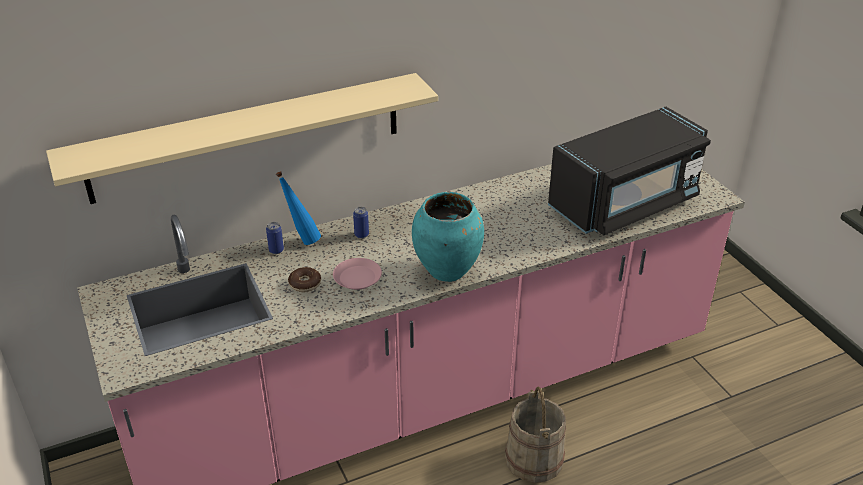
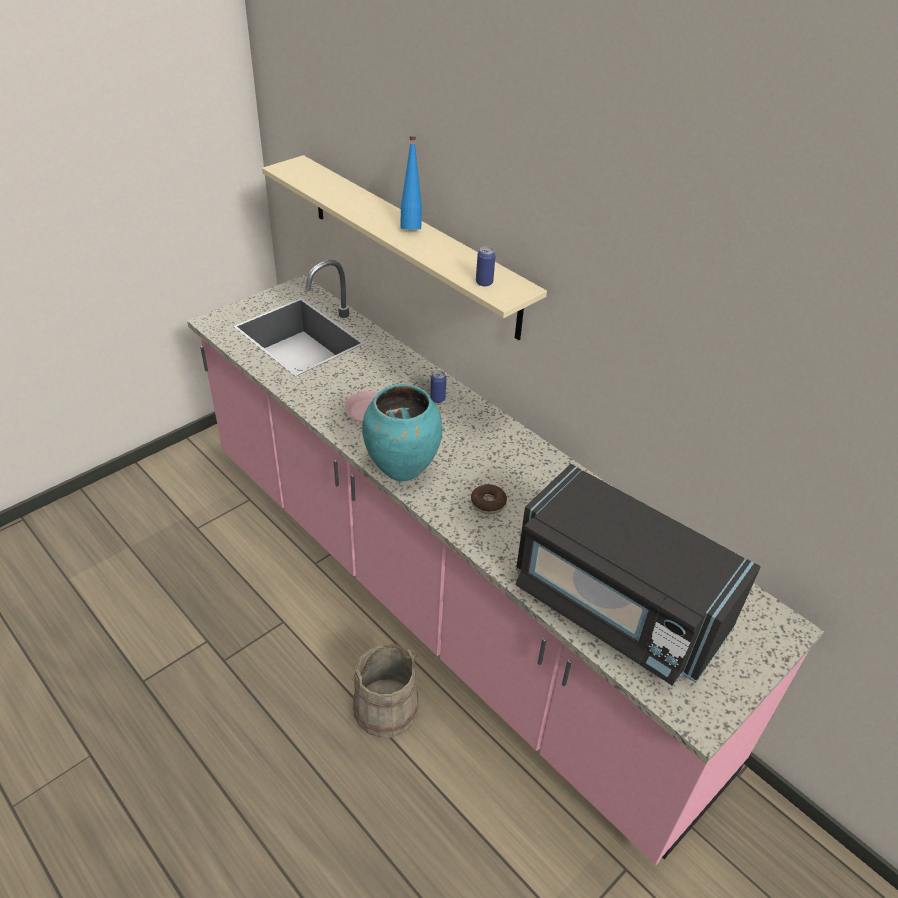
camera: 70 degrees right, 5 degrees up
can [266,222,284,254] -> can moved to [476,246,496,286]
blue bottle [276,171,321,245] -> blue bottle moved to [400,137,422,230]
donut [288,267,321,292] -> donut moved to [471,484,507,514]

